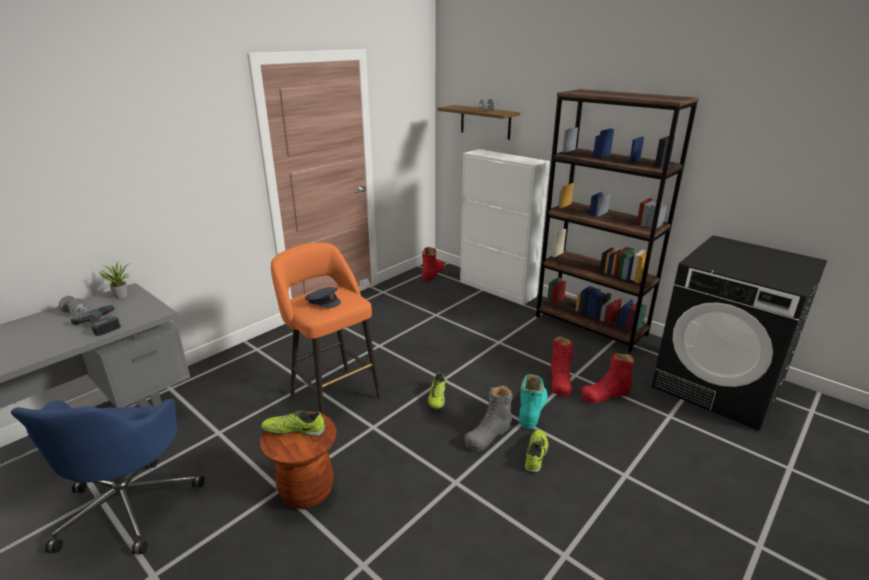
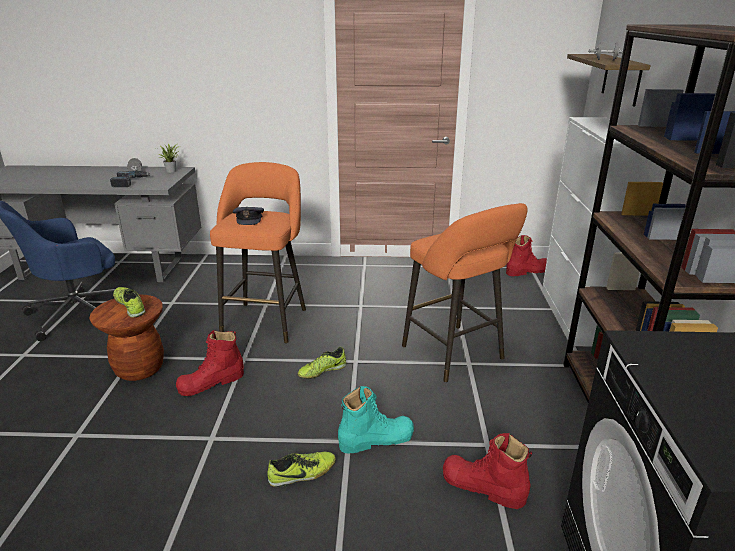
camera: 50 degrees right, 0 degrees up
grey boot [465,385,513,452] -> none
red boot [551,336,573,397] -> red boot moved to [176,330,244,396]
none -> orange stool [402,203,528,382]

